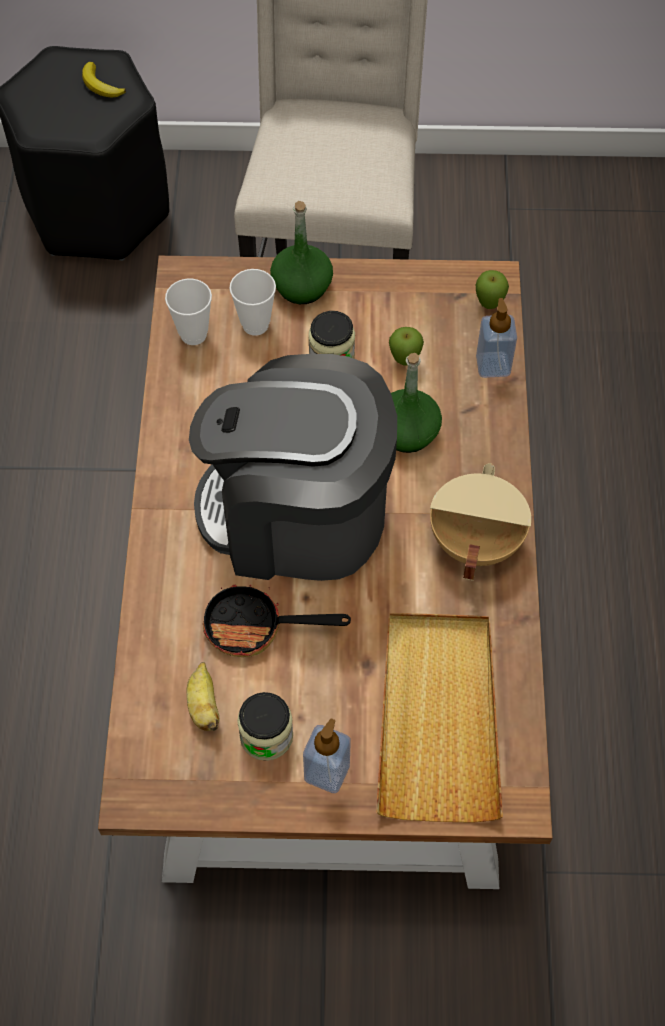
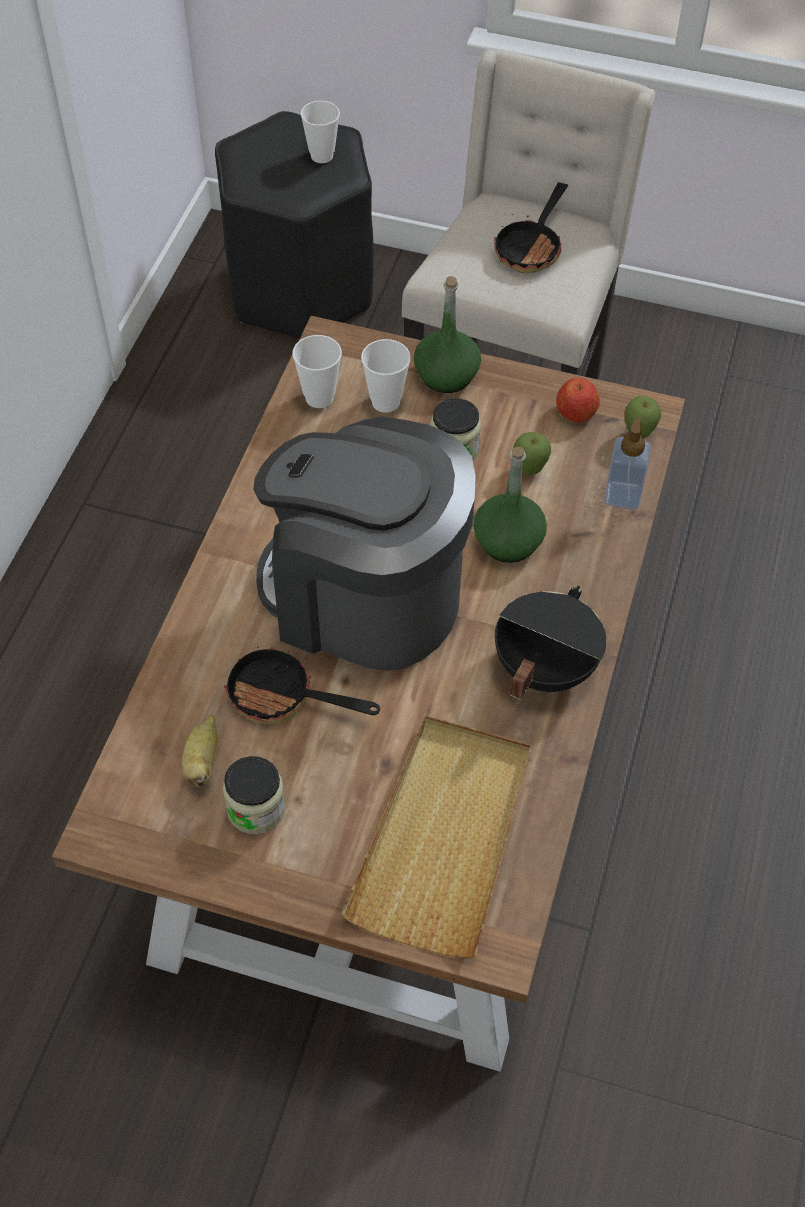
camera: 15 degrees right, 5 degrees down
banana [82,62,126,97] -> cup [301,101,340,163]
soap dispenser [303,719,351,793] -> none
beige cooking pot [430,463,531,581] -> black cooking pot [495,586,607,700]
none -> frying pan [494,182,568,274]
none -> apple [556,377,600,422]

